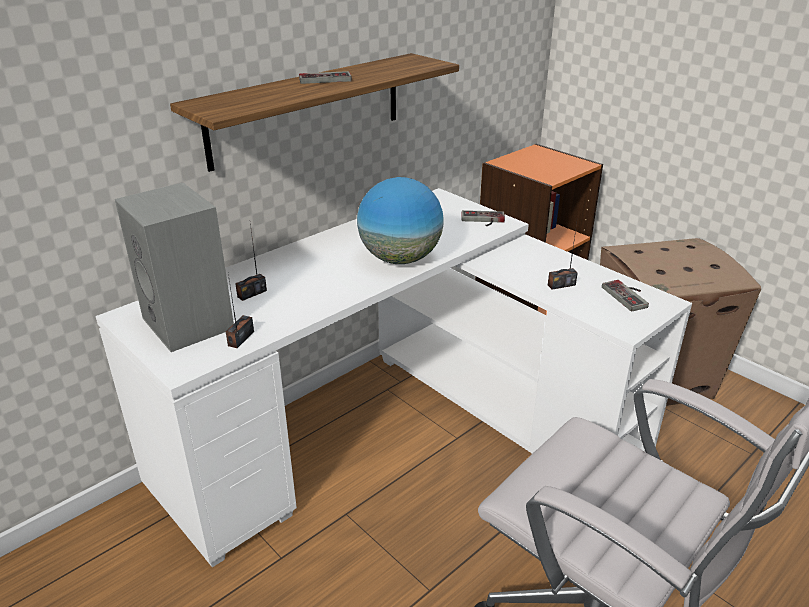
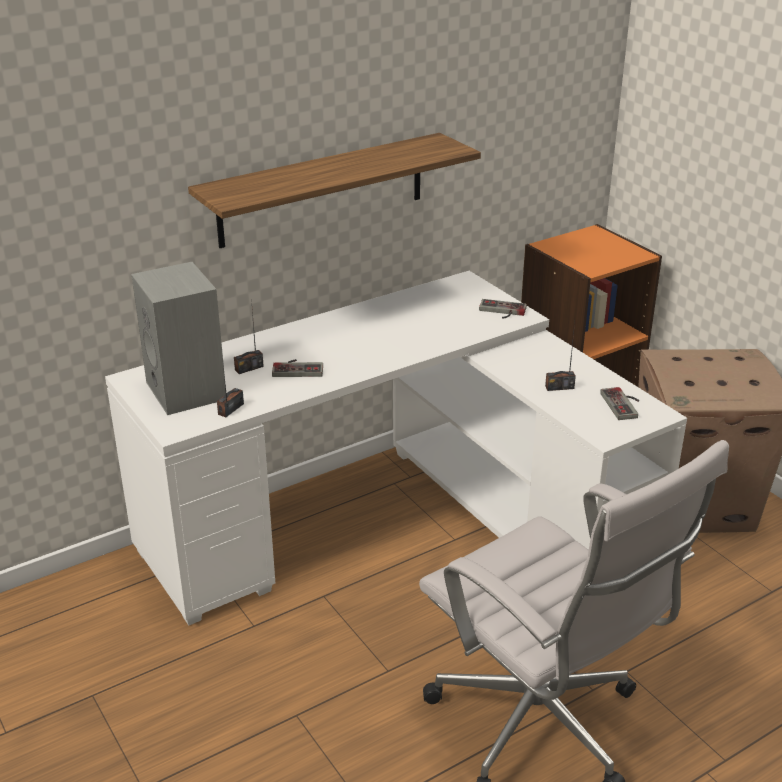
camera: 10 degrees right, 0 degrees up
game controller [299,71,352,84] -> game controller moved to [272,359,323,377]
globe [357,177,444,264] -> none

